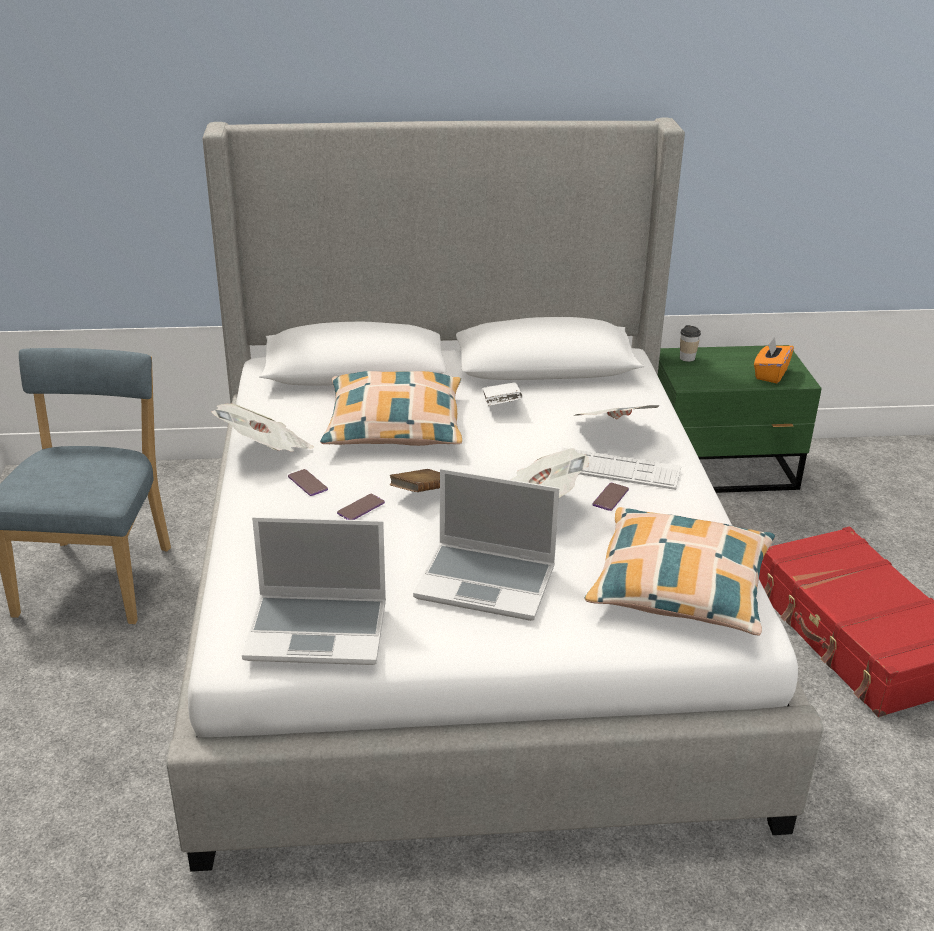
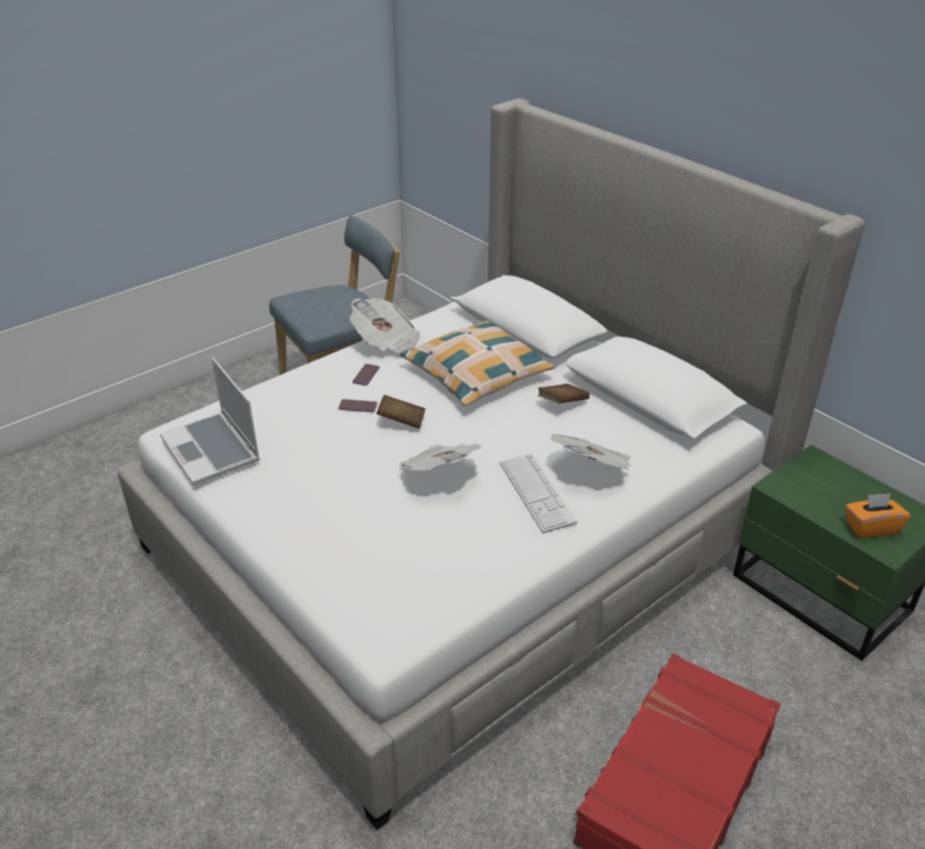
camera: 55 degrees right, 5 degrees up
laptop [413,469,559,621] -> none
white book [483,383,522,406] -> brown book [538,384,590,403]
pillow [585,507,775,636] -> none
phone [592,483,629,511] -> none
cup [680,325,701,362] -> none

